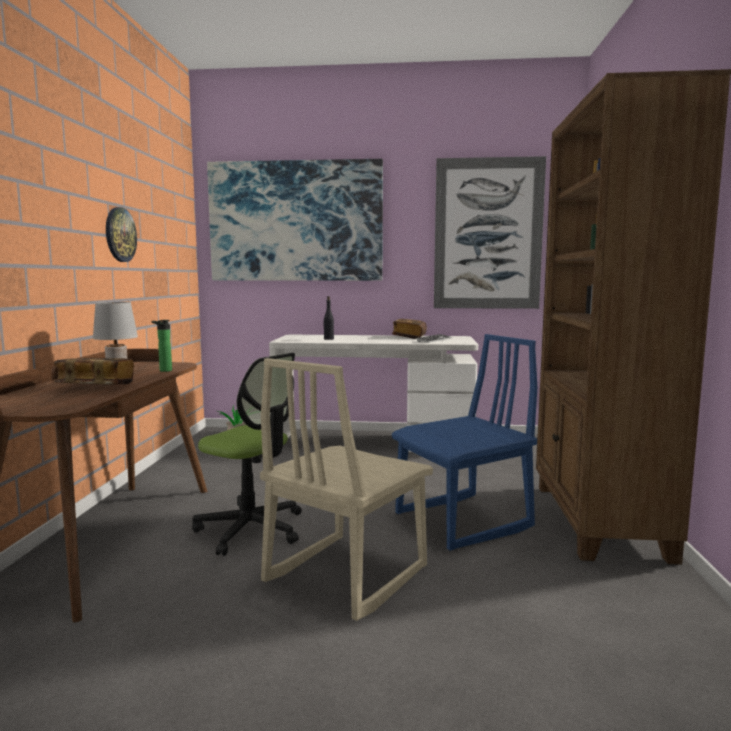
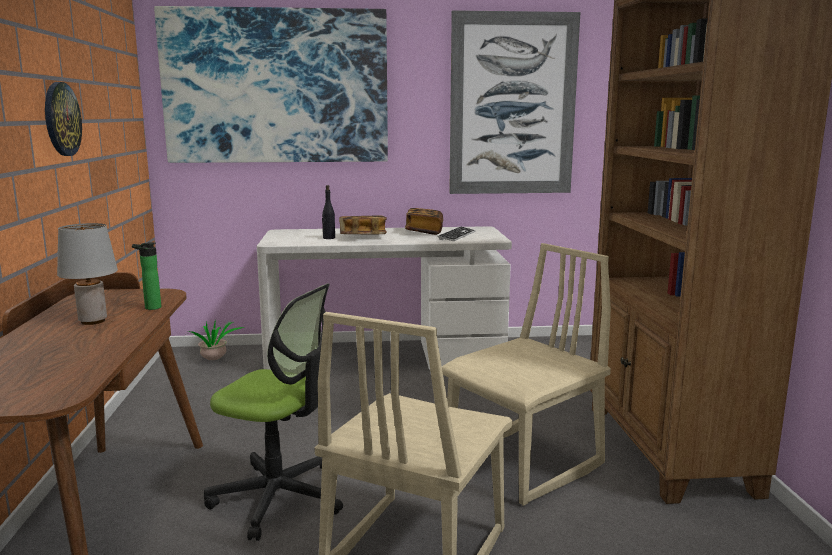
camera: 10 degrees left, 5 degrees up
book [54,358,134,384] -> book moved to [339,215,387,234]
blue chair [392,334,537,551] -> beige chair [442,243,611,506]

